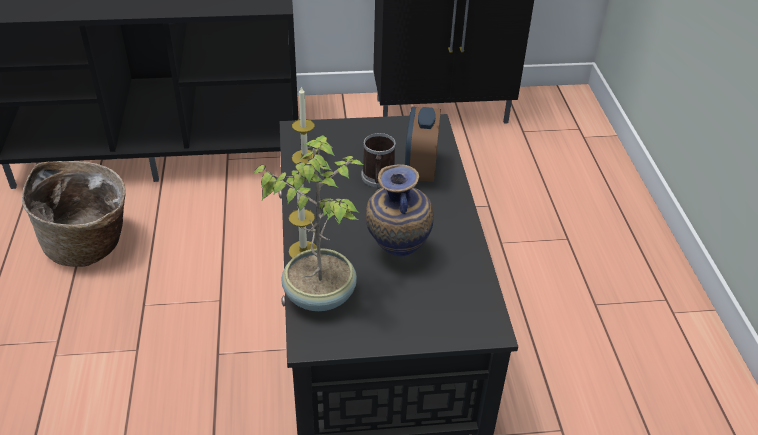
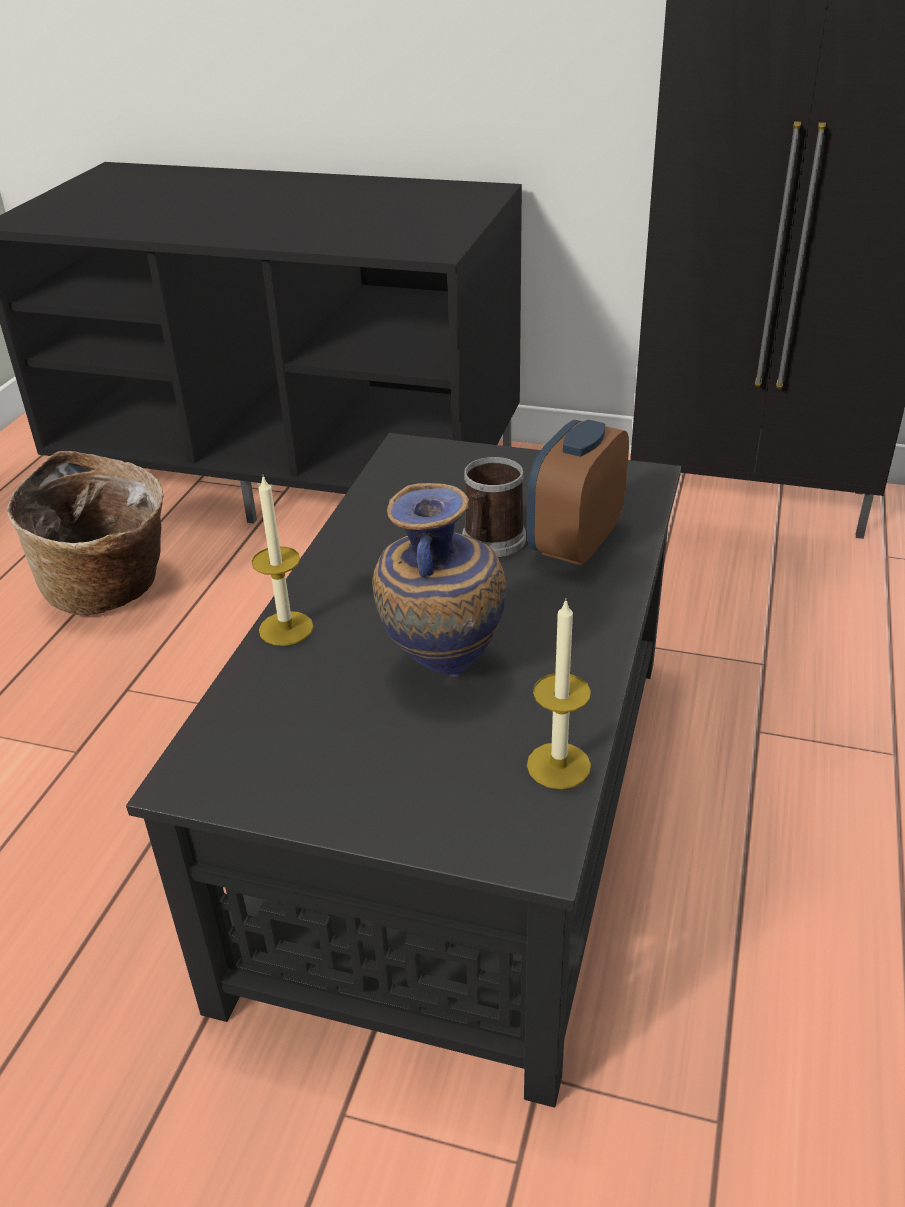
camera: 25 degrees right, 5 degrees down
potted plant [252,135,363,311] -> none
candle [292,86,317,164] -> candle moved to [527,599,591,789]

